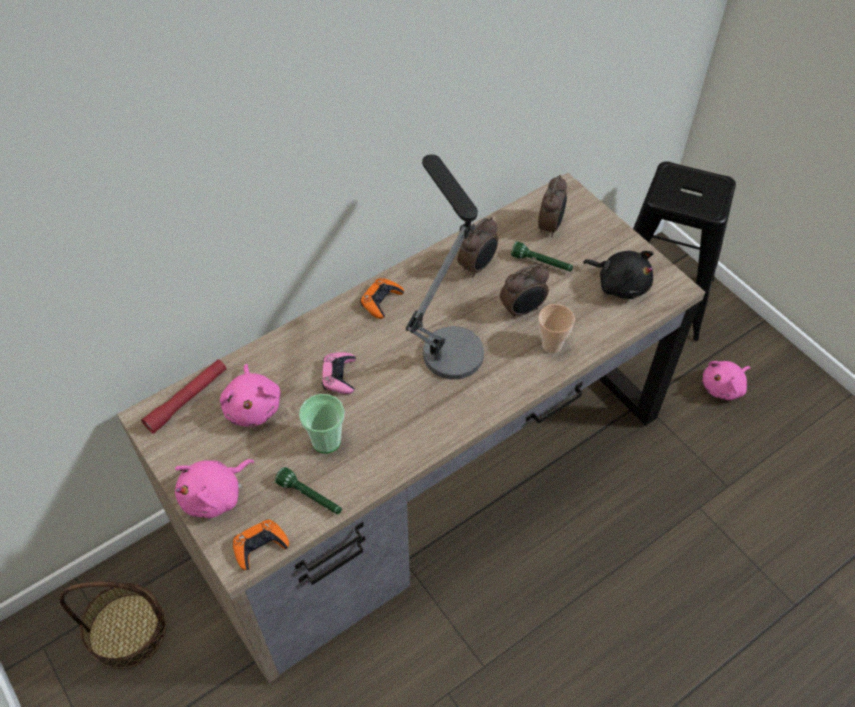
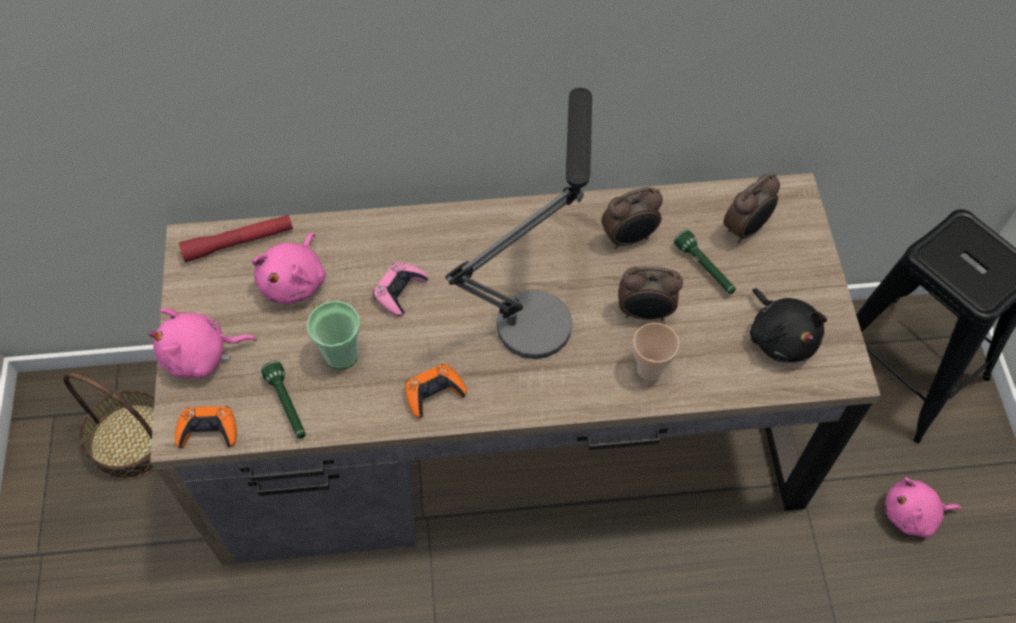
camera: 30 degrees right, 5 degrees up
orange game controller [360,278,404,319] -> orange game controller moved to [405,364,467,418]

